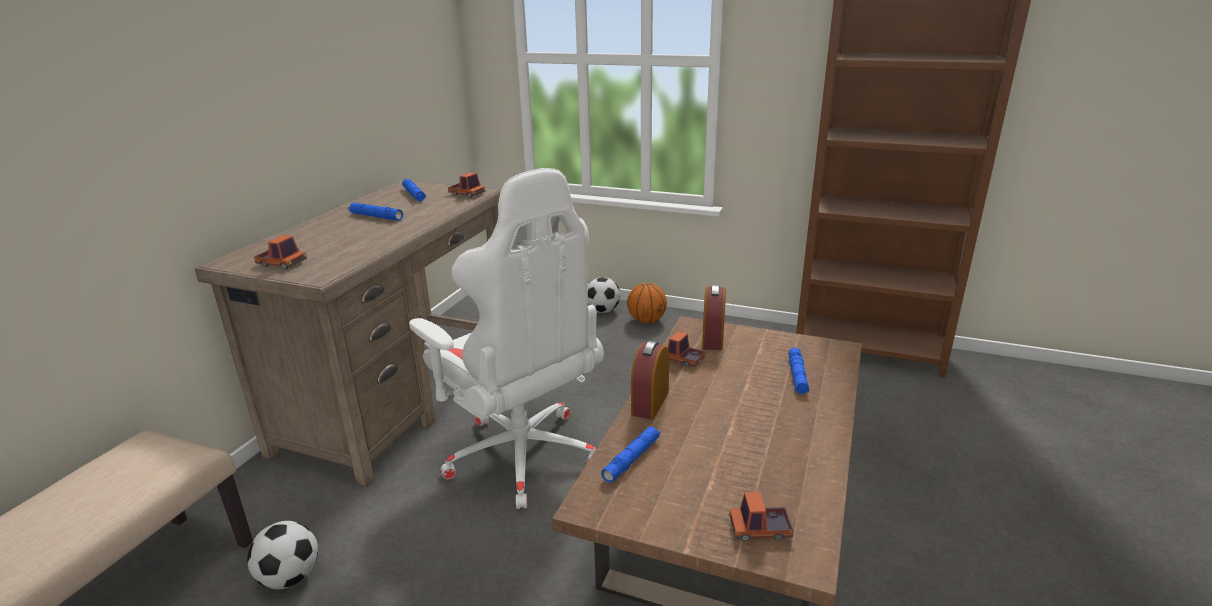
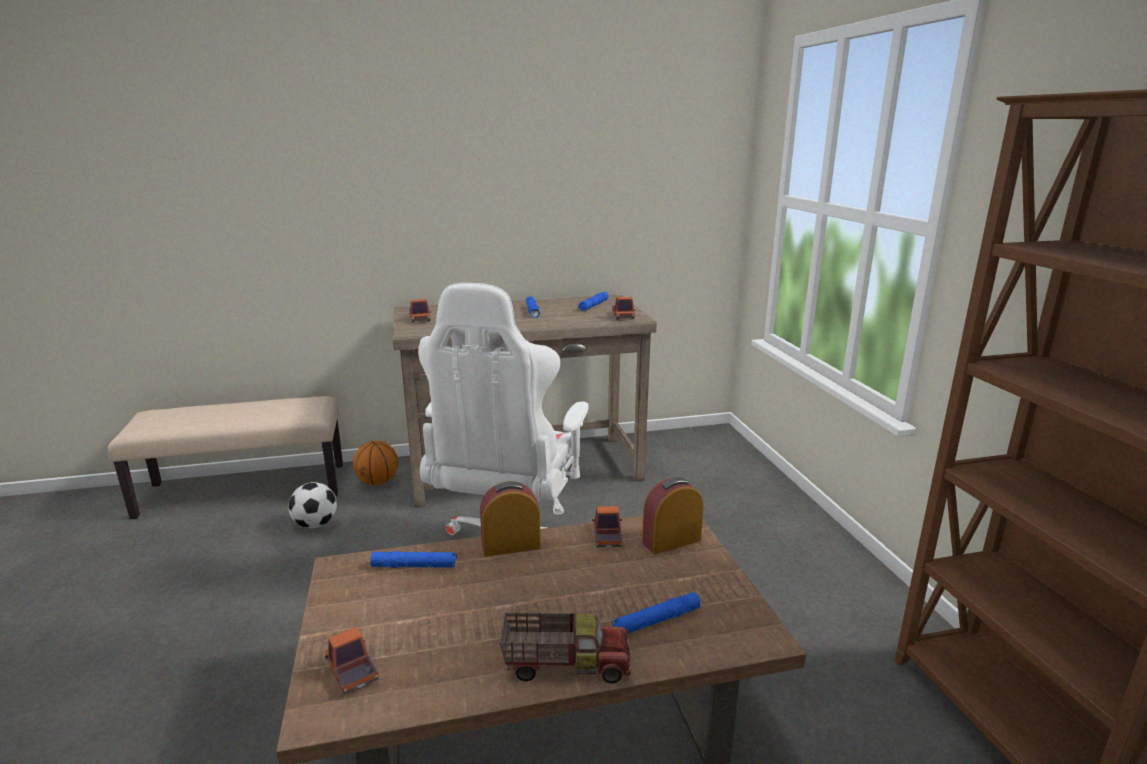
camera: 55 degrees right, 5 degrees down
football [587,277,620,313] -> none
basketball [627,283,667,323] -> basketball moved to [353,441,398,485]
none -> toy truck [500,612,631,684]

